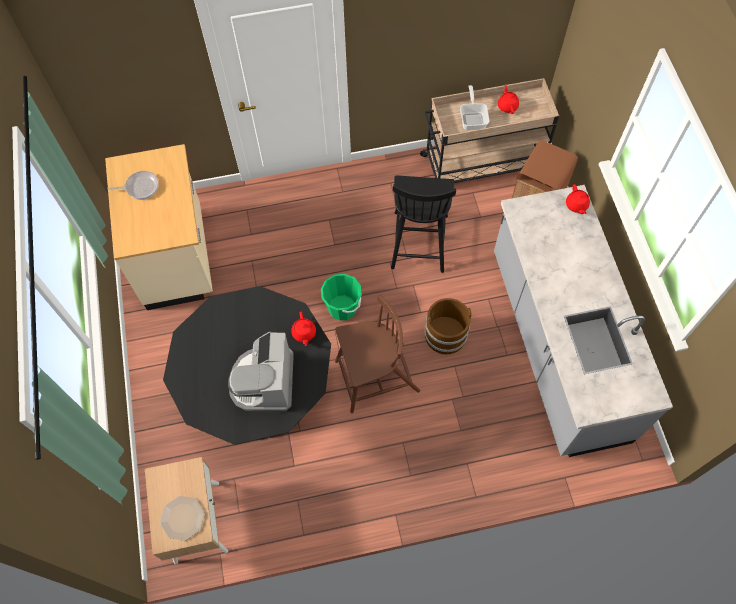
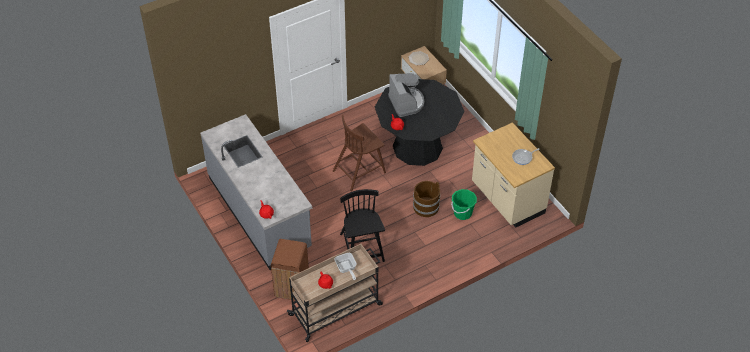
camera: 160 degrees right, 15 degrees down
green bucket [321,274,362,321] -> green bucket moved to [451,189,477,220]
brown bucket [425,298,471,354] -> brown bucket moved to [413,181,440,217]

